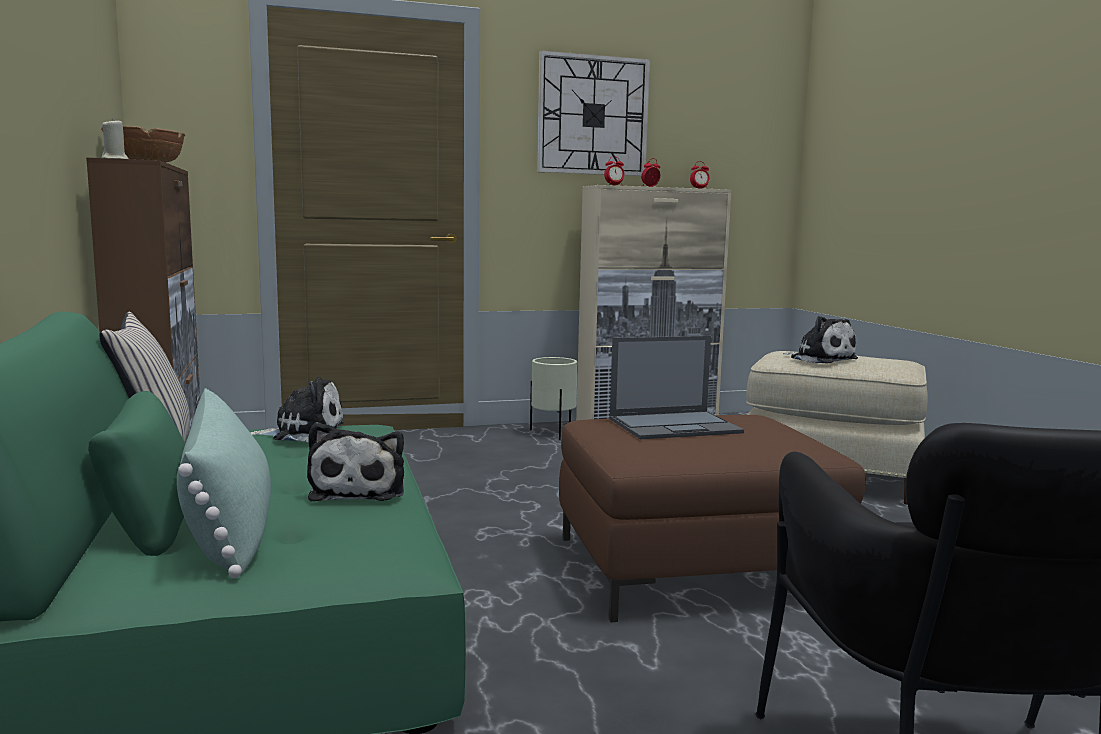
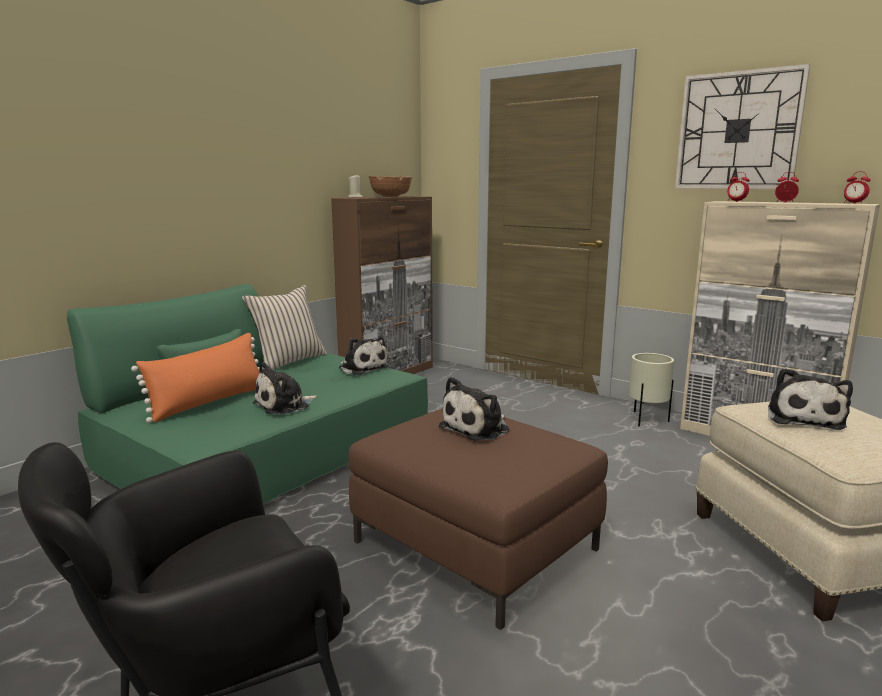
camera: 55 degrees right, 5 degrees up
green pillow [177,388,271,578] -> orange pillow [131,333,260,423]
laptop [609,336,744,439] -> plush toy [439,377,509,441]

